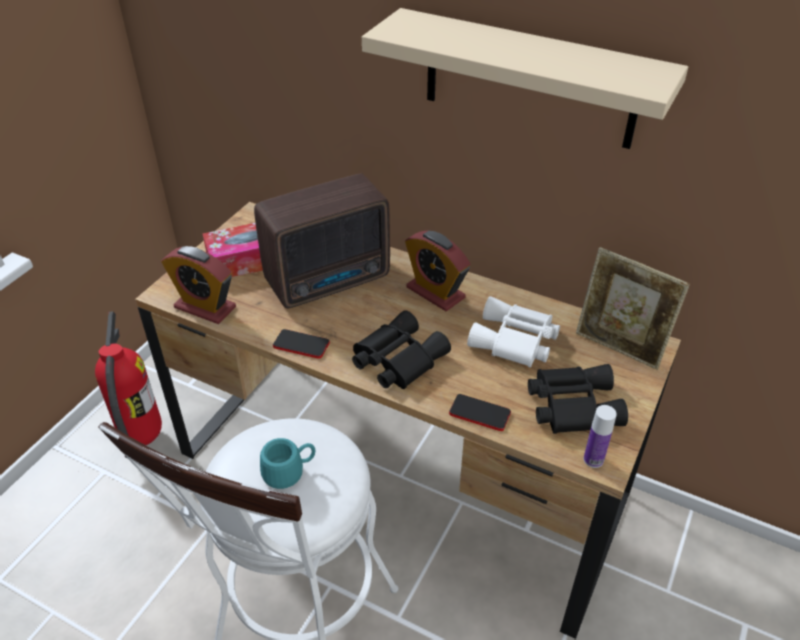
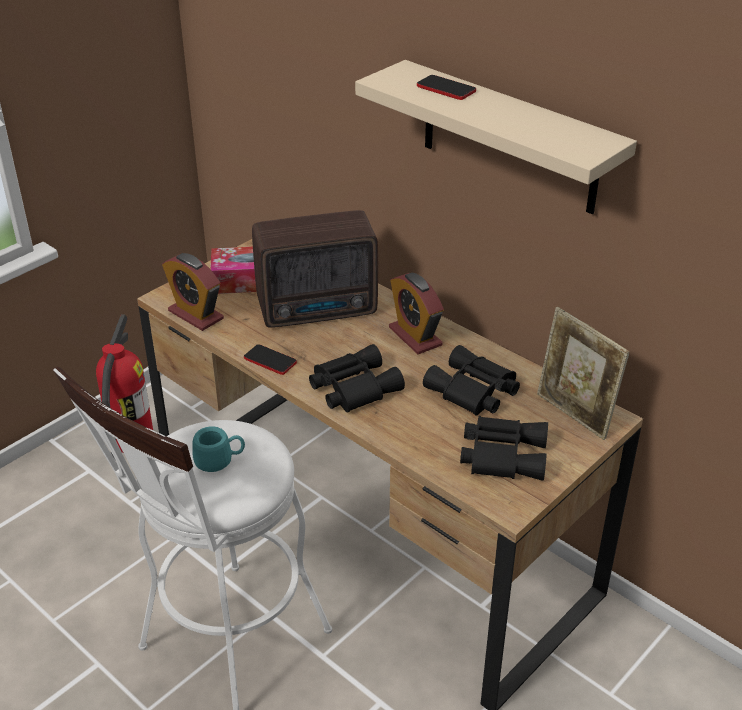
camera: 15 degrees right, 5 degrees down
phone [449,394,511,431] -> phone moved to [417,75,476,100]
white binoculars [467,296,560,368] -> black binoculars [423,345,520,416]
bottle [583,405,617,468] -> none

